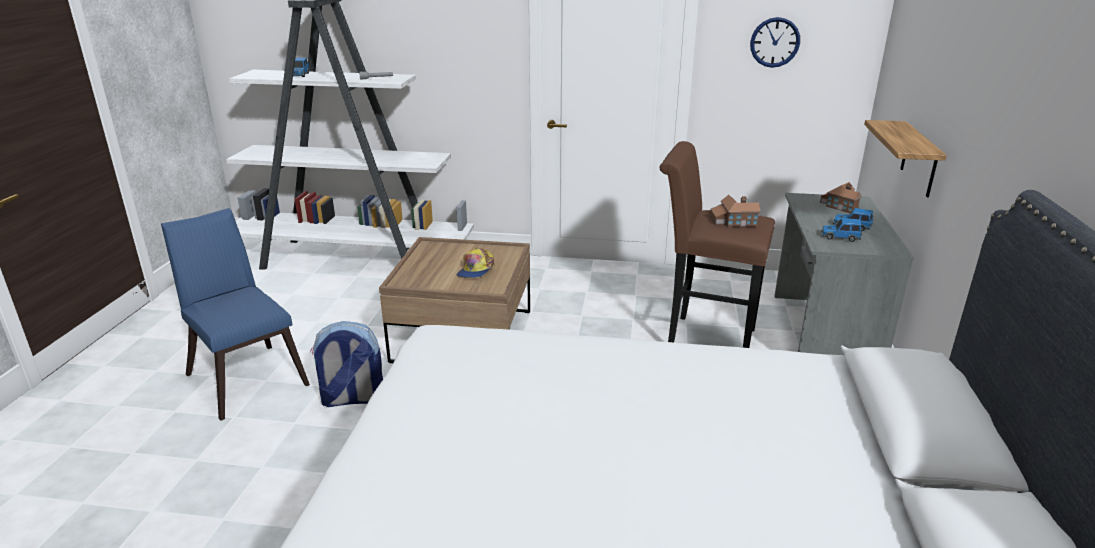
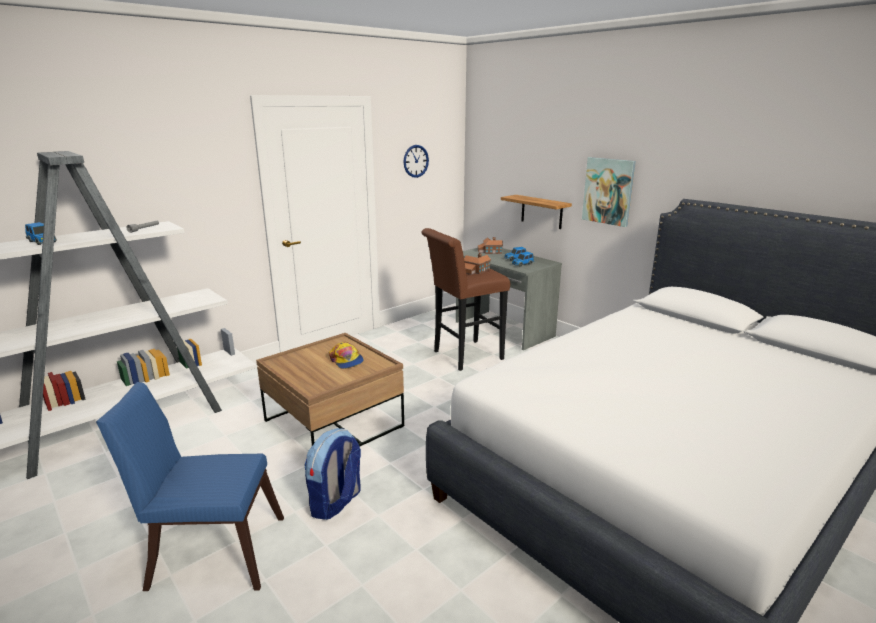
camera: 50 degrees left, 5 degrees down
none -> picture [582,157,636,227]

